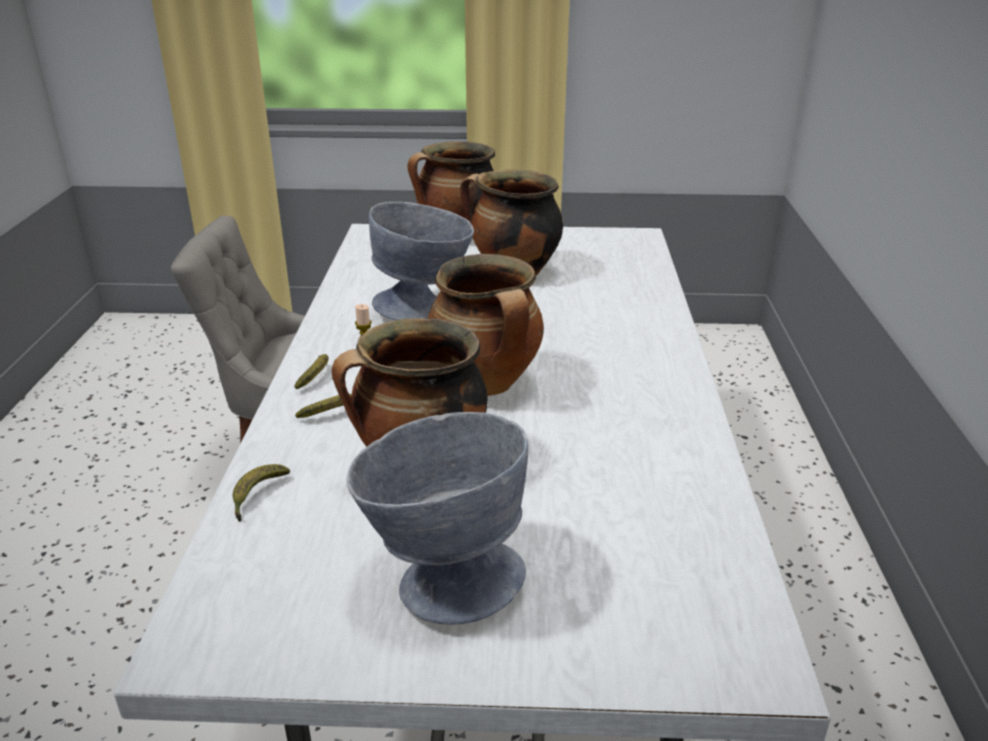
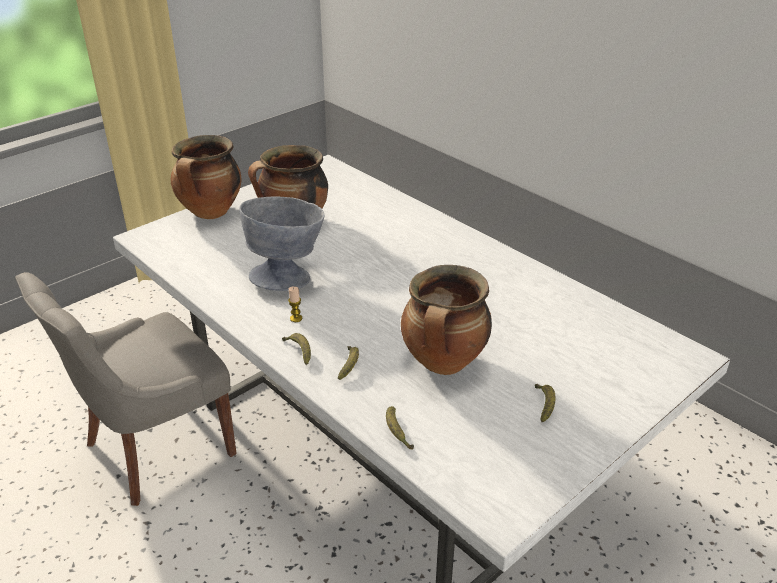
camera: 45 degrees left, 5 degrees up
grey bowl [347,412,528,625] -> banana [535,384,556,422]
cooking pot [428,254,544,396] -> none

